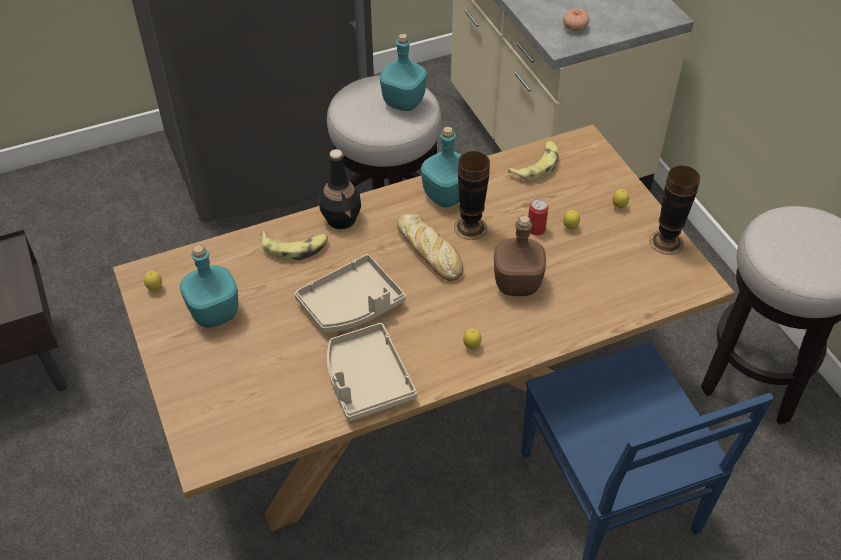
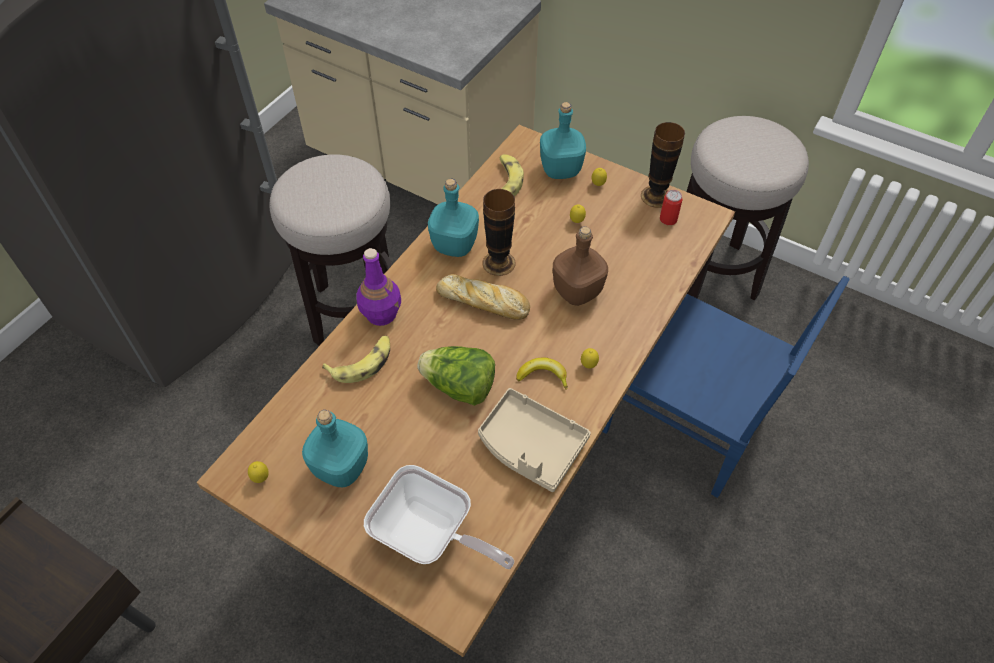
camera: 35 degrees left, 5 degrees up
beige tray [294,254,406,333] -> lettuce [417,346,495,406]
black bottle [319,149,361,229] -> purple bottle [356,248,401,326]
turquoise bottle [380,34,427,111] -> turquoise bottle moved to [540,102,586,179]
can [528,198,548,236] -> can moved to [660,190,683,225]
tomato [563,9,589,31] -> none
none -> frying pan [364,465,514,569]
none -> banana [516,358,568,390]

